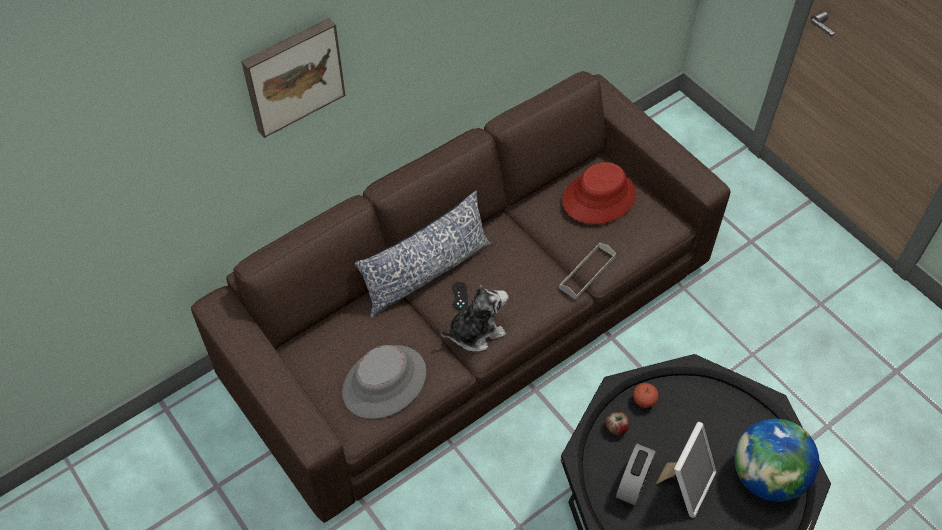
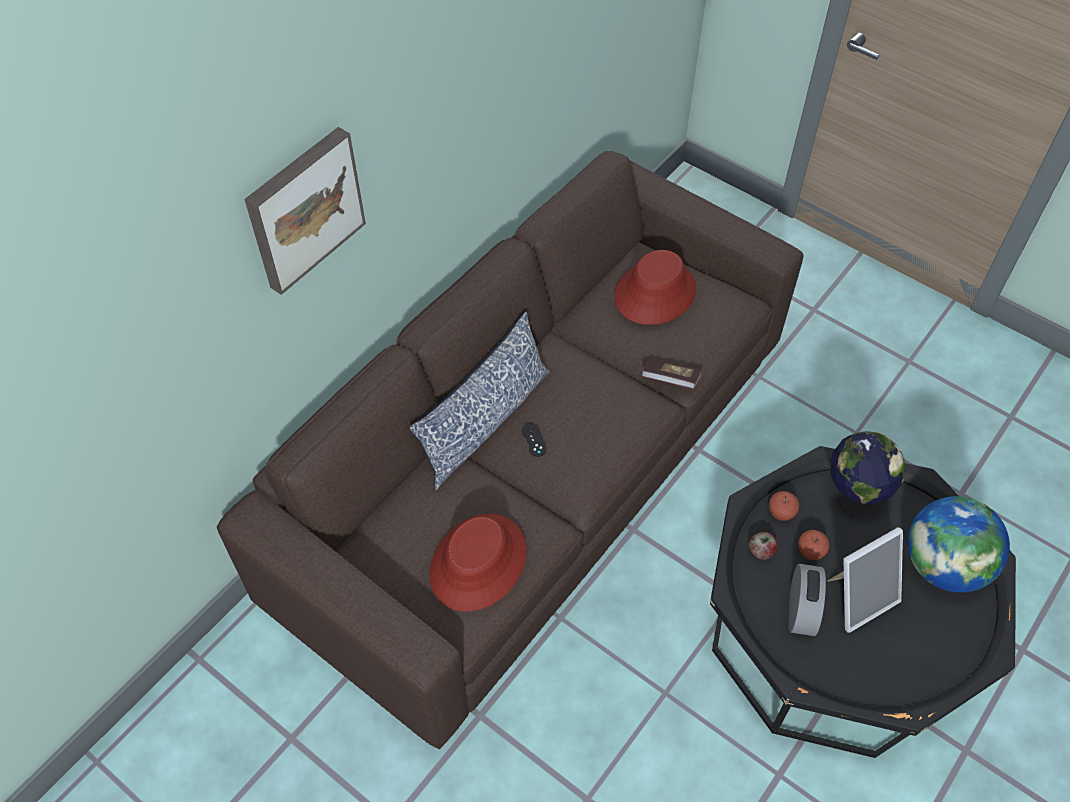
camera: 15 degrees left, 0 degrees up
grey hat [342,345,426,419] -> red hat [429,514,527,612]
plush toy [441,285,508,352] -> none
grey tray [559,243,616,300] -> book [642,358,702,389]
picture frame [657,422,716,518] -> picture frame turned 45 degrees clockwise [827,527,903,633]
none -> apple [798,530,829,560]
none -> globe [830,431,906,521]

